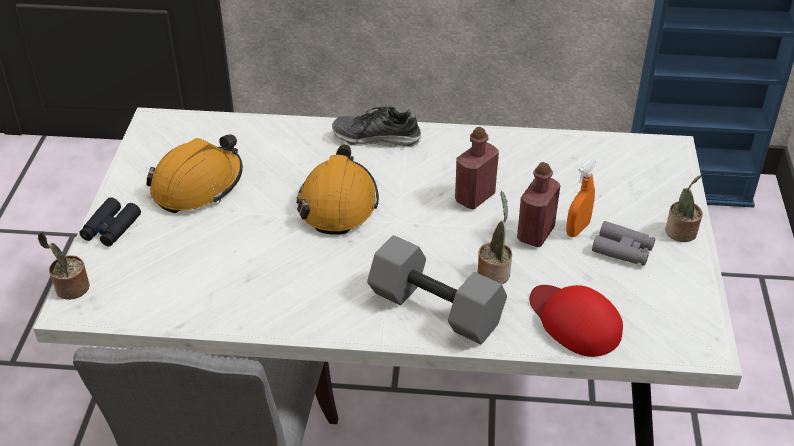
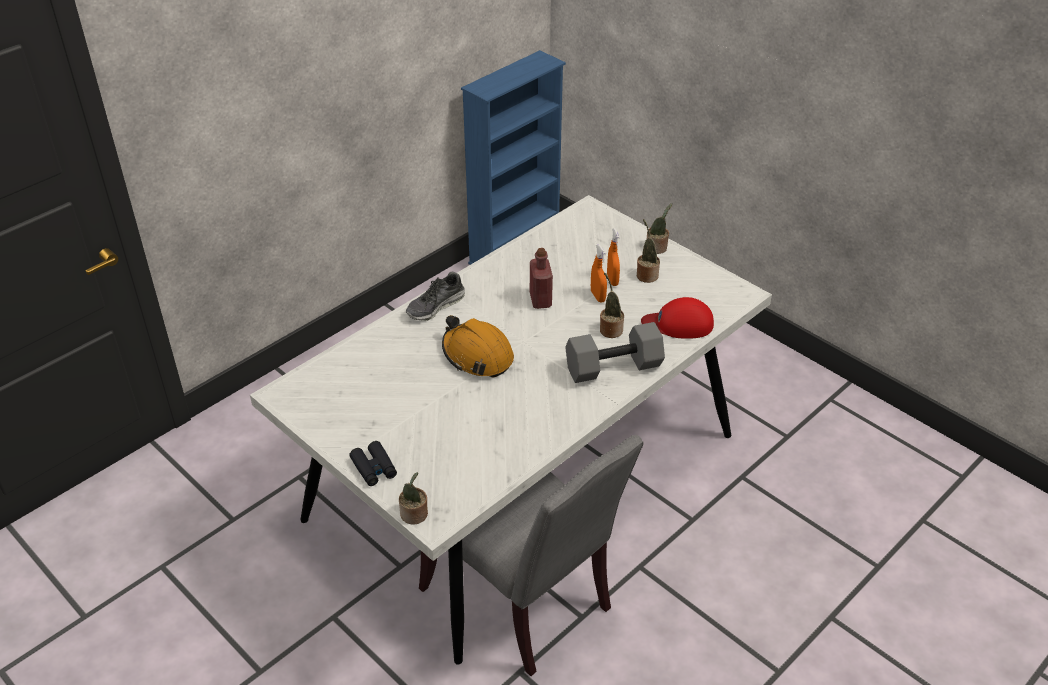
camera: 50 degrees left, 0 degrees up
orange hard hat [146,134,243,213] -> none
red bottle [517,162,560,247] -> orange spray bottle [591,244,607,302]
grey binoculars [592,221,655,266] -> potted plant [637,219,660,283]

